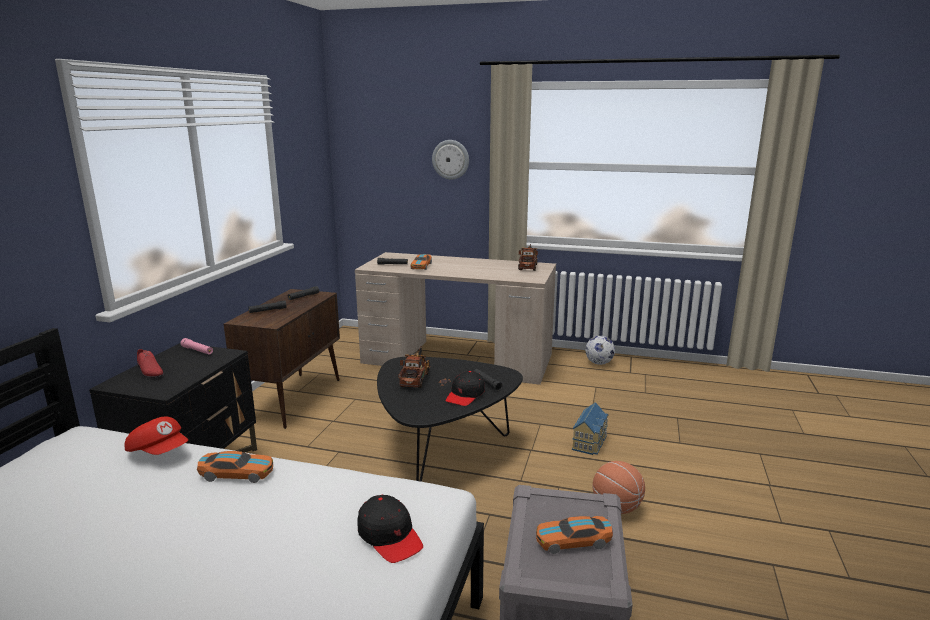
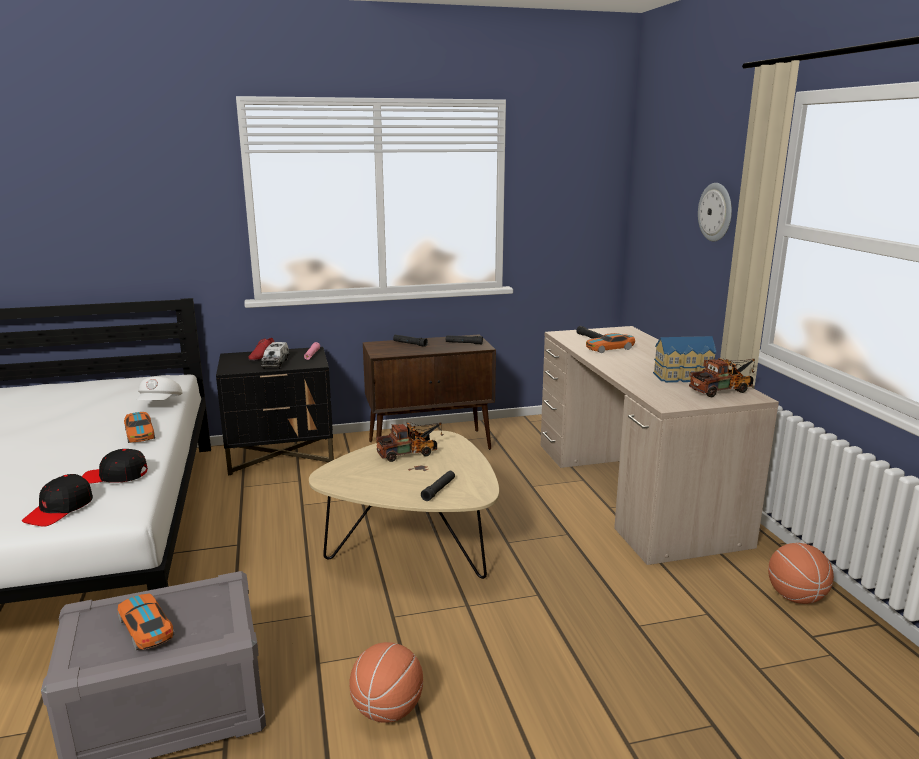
camera: 60 degrees right, 0 degrees up
red cap [124,417,188,455] -> white cap [137,377,183,400]
black coffee table [377,357,523,482] -> beige coffee table [309,431,499,579]
black cap [446,371,485,406] -> black cap moved to [82,449,148,484]
toy house [572,402,609,455] -> toy house moved to [653,336,716,383]
football [585,336,615,365] -> basketball [768,543,834,604]
none -> toy truck [261,342,289,369]

